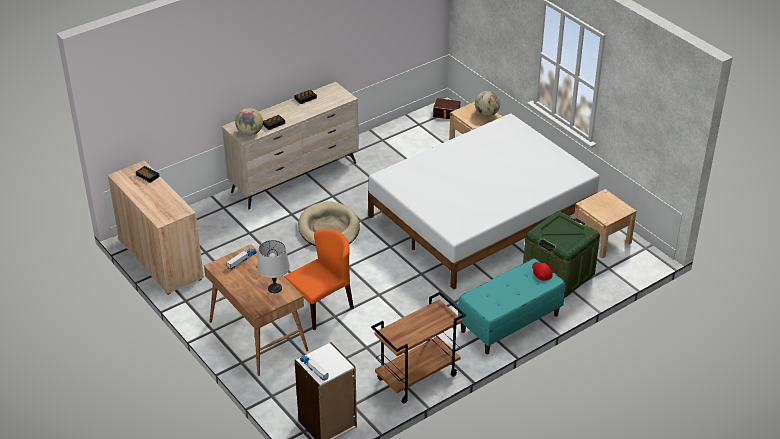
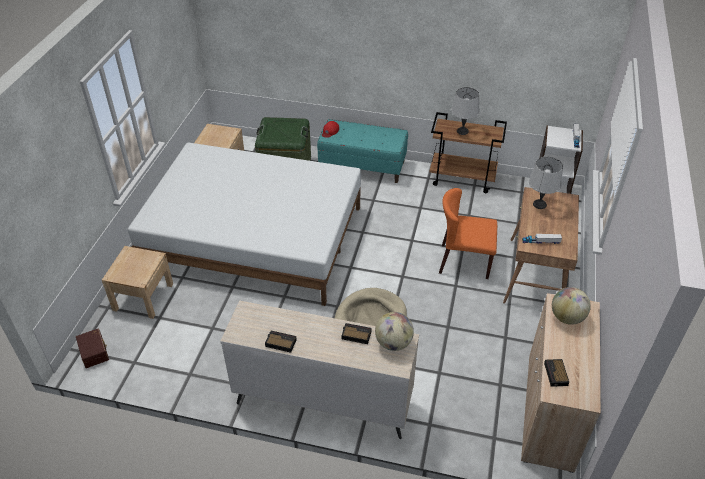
camera: 130 degrees left, 5 degrees up
globe [475,91,500,116] -> globe moved to [552,287,591,325]
none -> grey table lamp [451,87,480,135]

